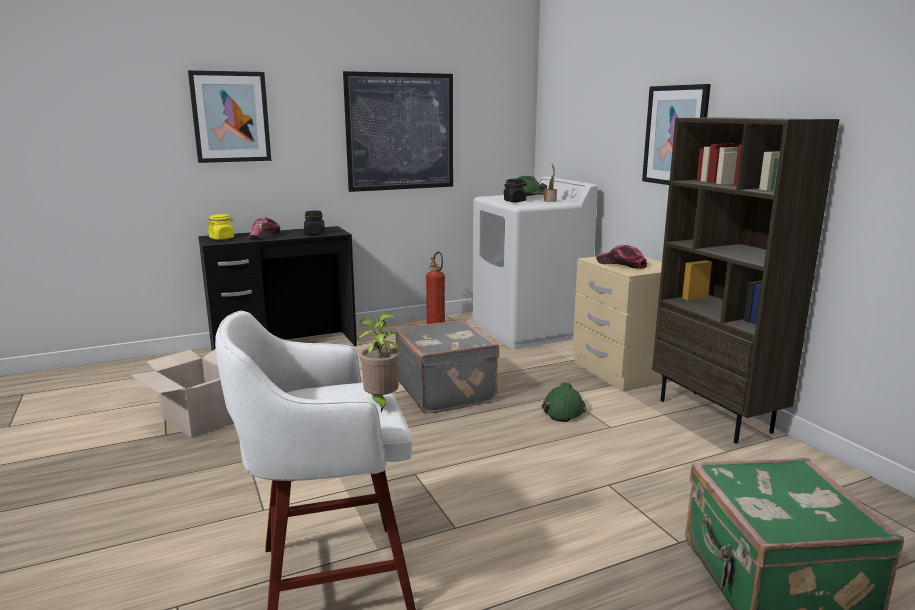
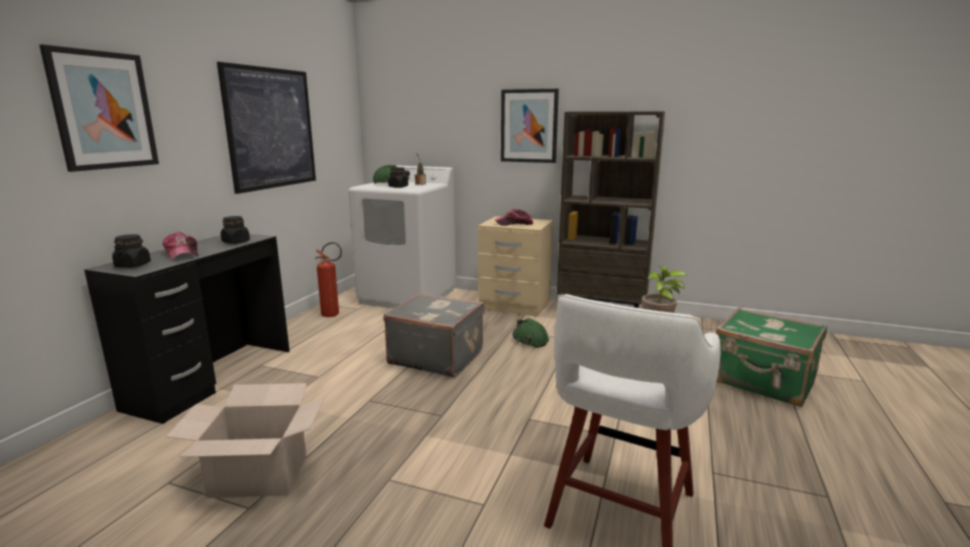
camera: 45 degrees left, 0 degrees up
yellow jar [208,214,234,240] -> black jar [112,234,151,268]

